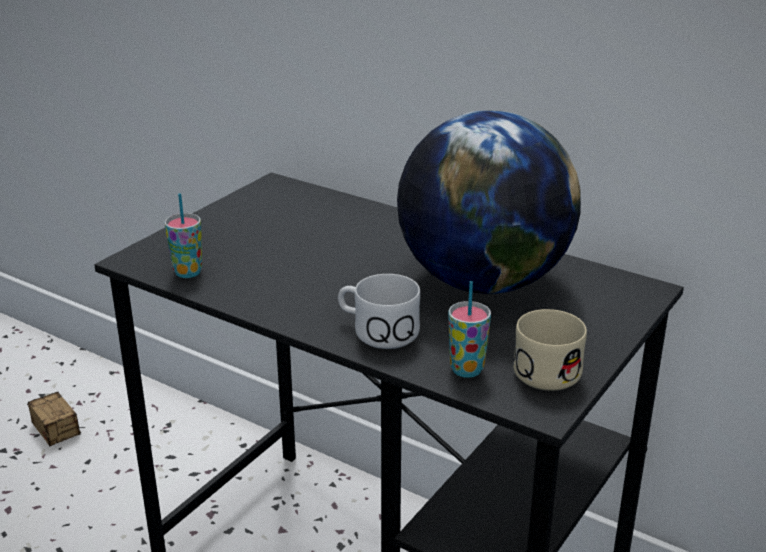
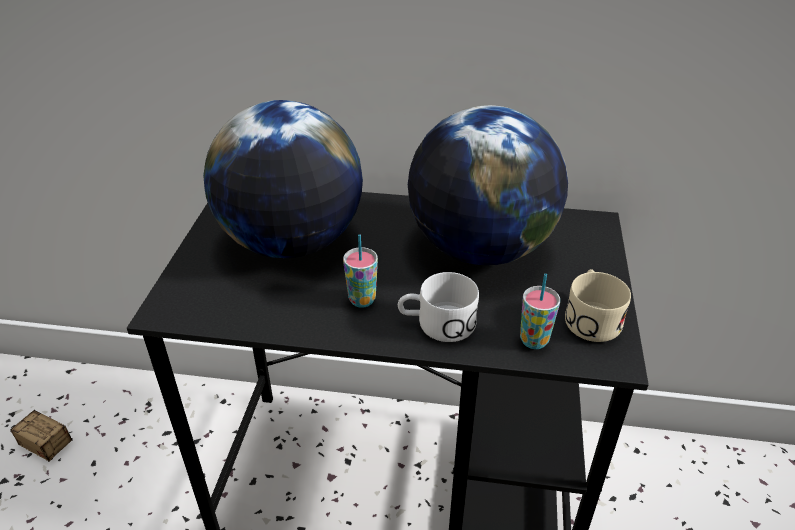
camera: 25 degrees left, 10 degrees up
cup [164,194,202,278] -> cup moved to [343,234,378,308]
none -> globe [203,100,363,258]

